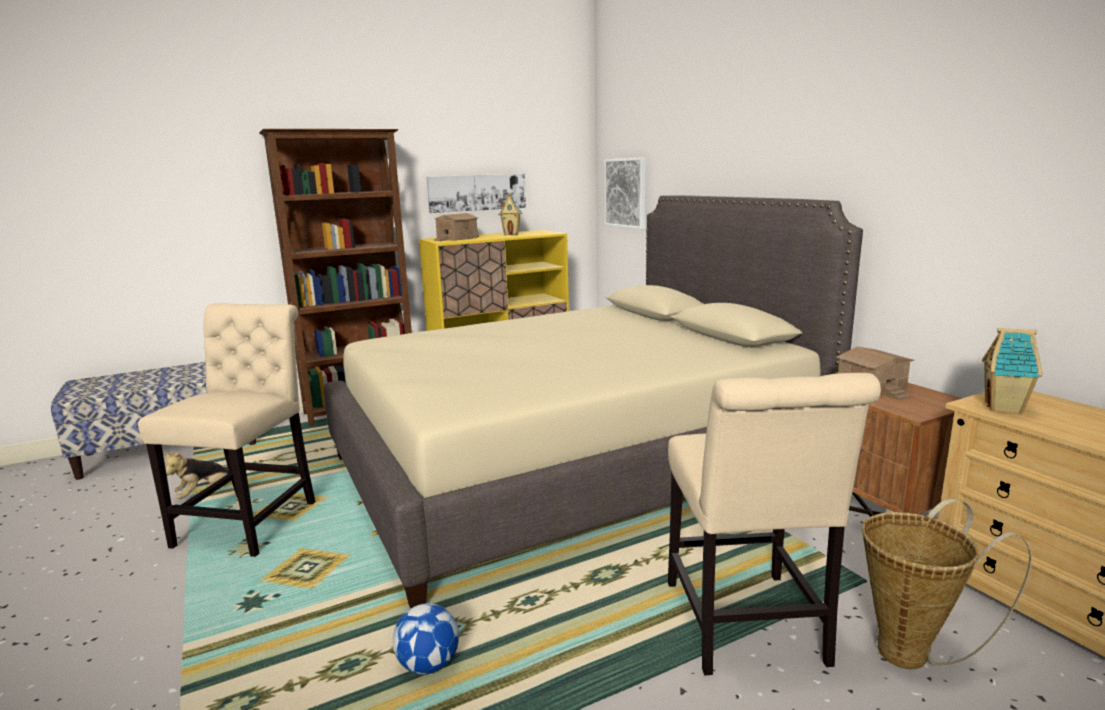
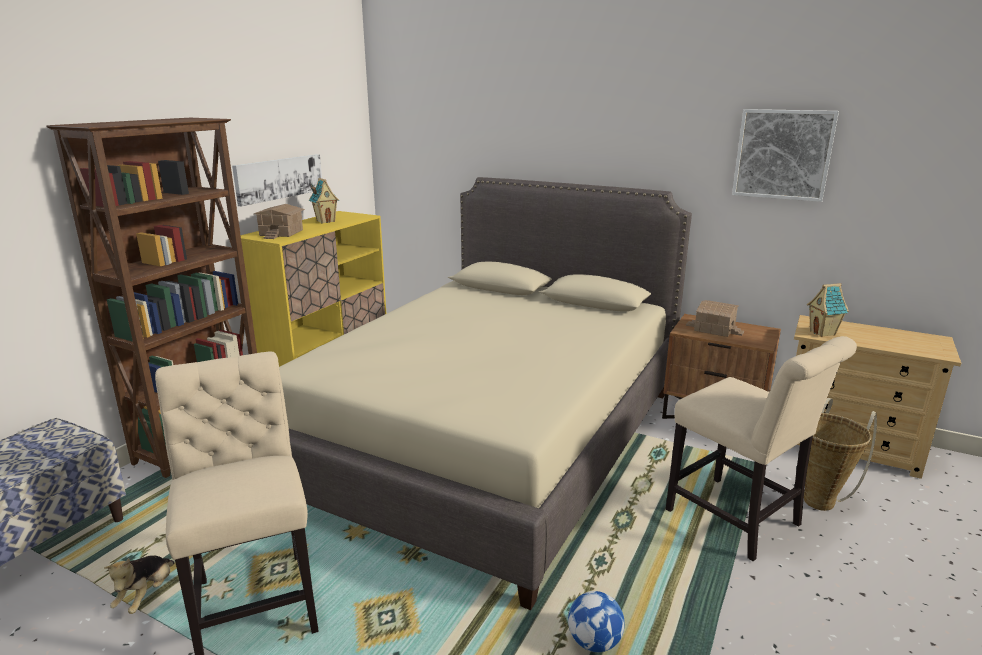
camera: 35 degrees left, 5 degrees up
picture [604,157,646,230] -> picture moved to [732,109,839,202]

